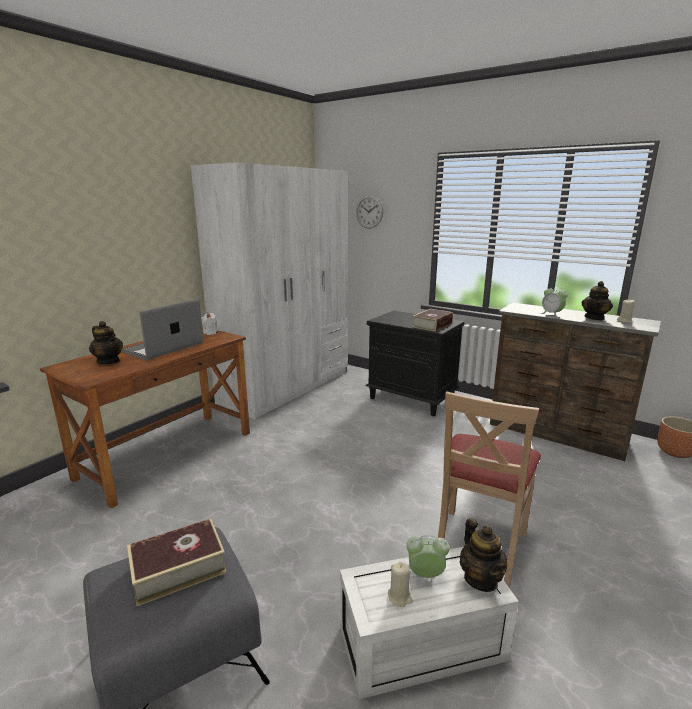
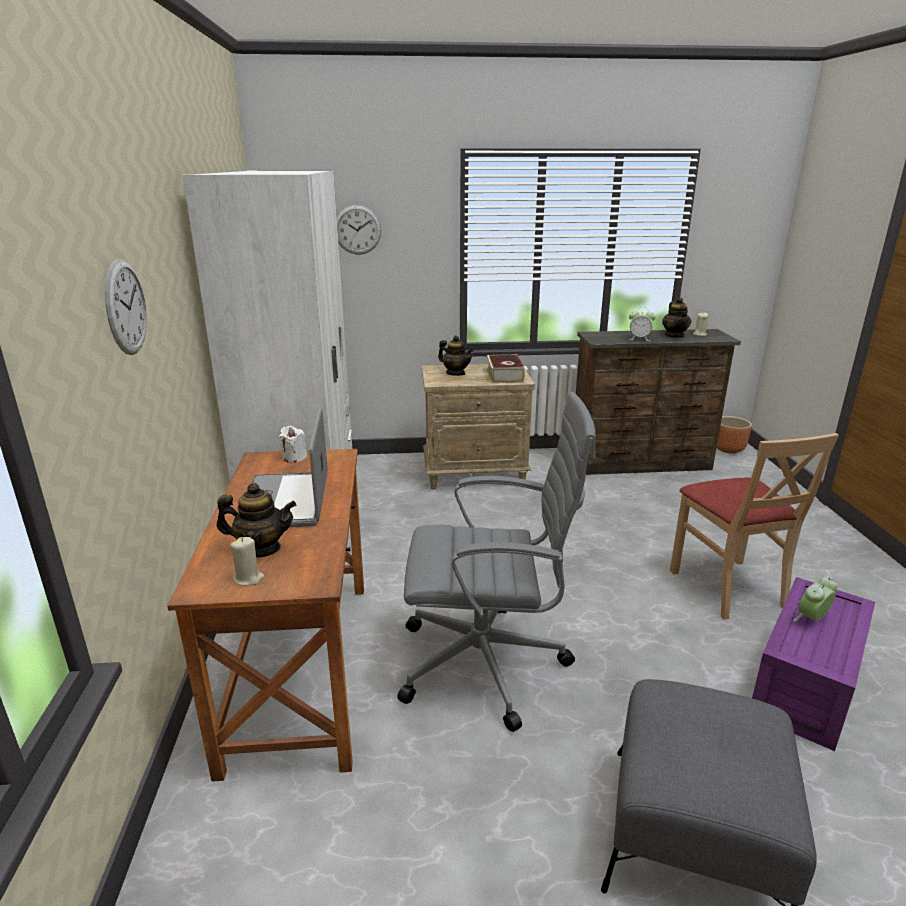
camera: 40 degrees left, 5 degrees up
book [127,519,227,606] -> none
white storage box [340,547,519,700] -> purple storage box [752,577,875,751]
black nightstand [365,311,464,416] -> beige nightstand [422,364,535,489]
beige candle [388,562,413,607] -> beige candle moved to [230,537,265,586]
teapot [460,518,507,592] -> teapot moved to [438,335,474,376]
none -> wall clock [105,260,147,355]
none -> grey office chair [398,392,596,732]

